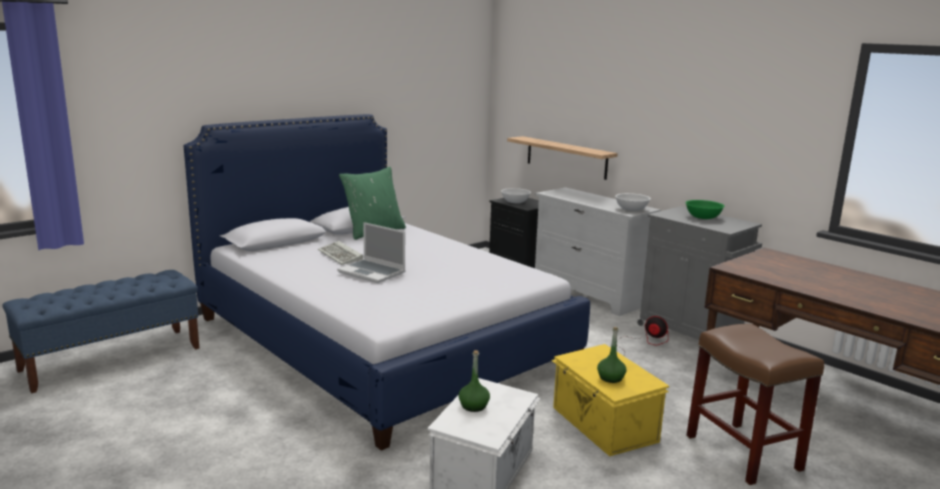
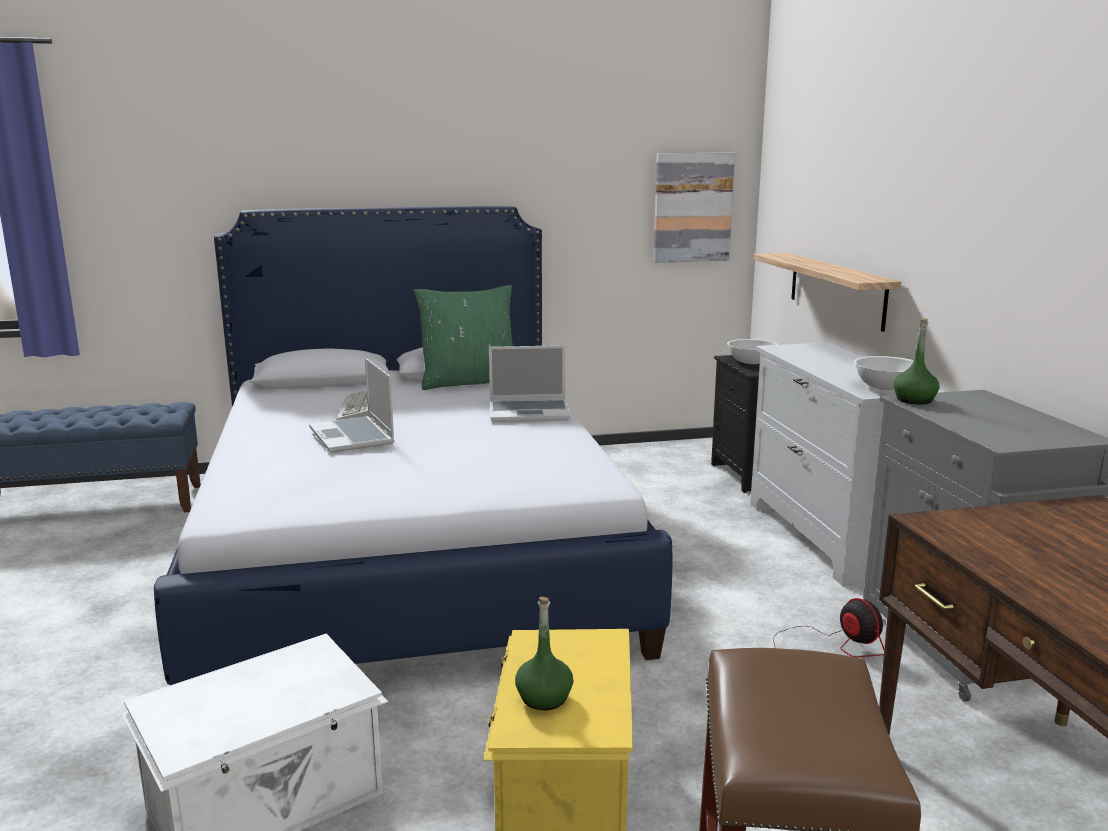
camera: 30 degrees right, 0 degrees up
green bottle [459,350,490,412] -> green bottle moved to [893,318,940,405]
green bowl [685,200,725,219] -> none
none -> laptop [489,345,570,422]
none -> picture [653,153,735,263]

